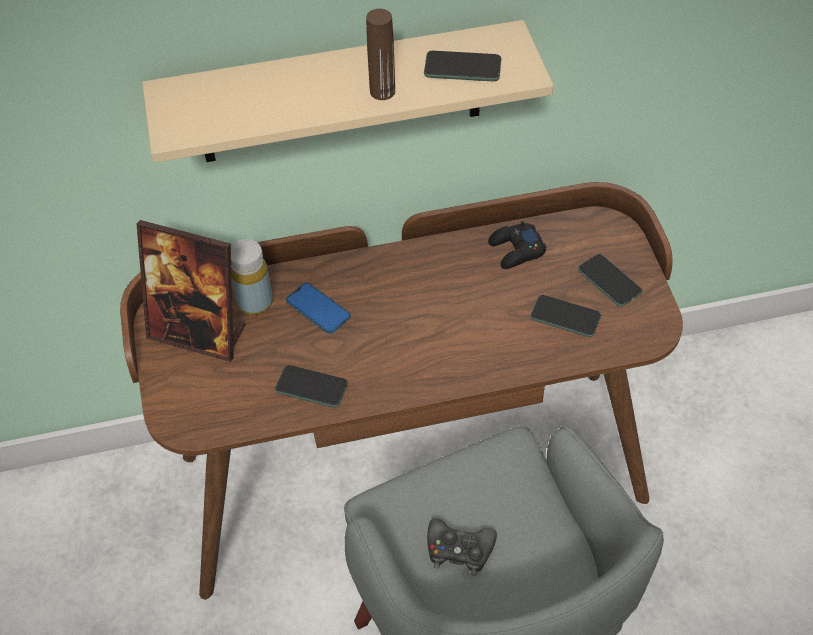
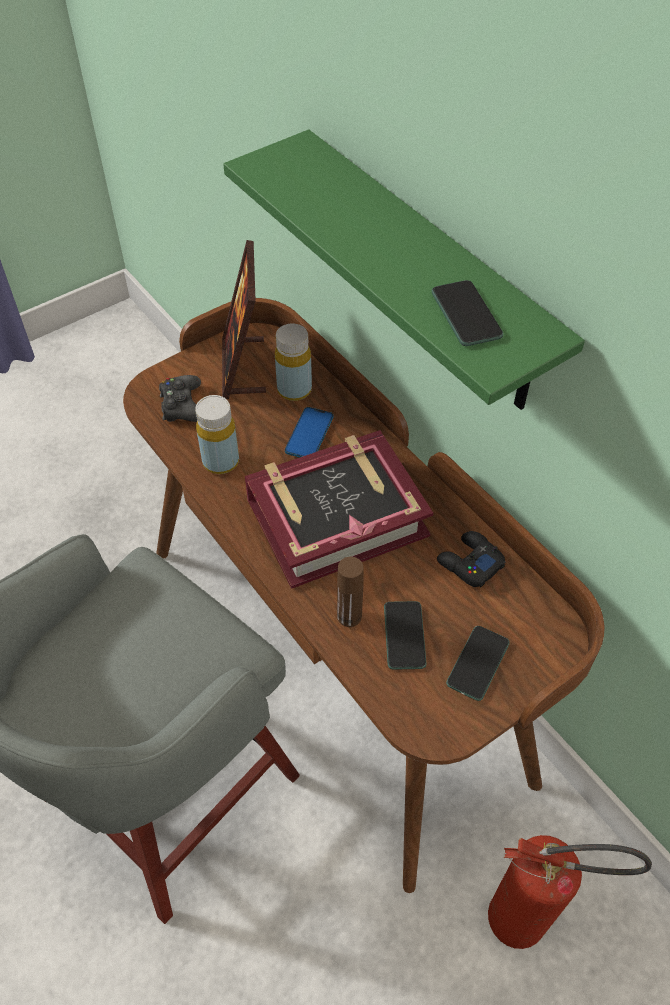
camera: 65 degrees right, 0 degrees up
beige shelf [142,20,553,163] -> green shelf [223,130,585,410]
phone [275,365,348,408] -> yellow bottle [195,395,239,474]
brown bottle [366,9,395,100] -> brown bottle moved to [337,557,364,627]
black game controller [427,518,497,576] -> black game controller moved to [159,375,201,422]
none -> book [245,430,433,589]
none -> fire extinguisher [488,835,652,949]

